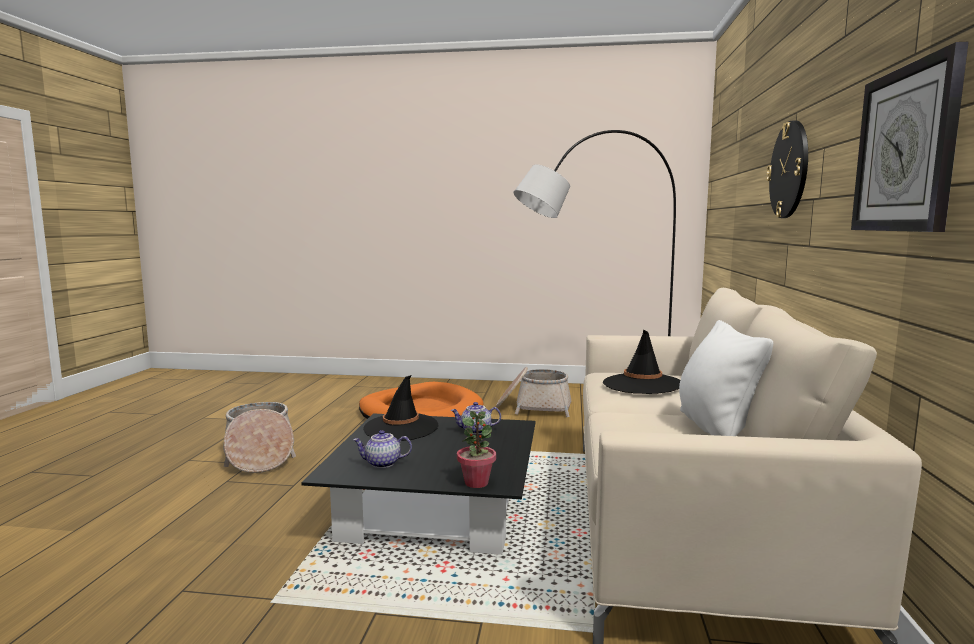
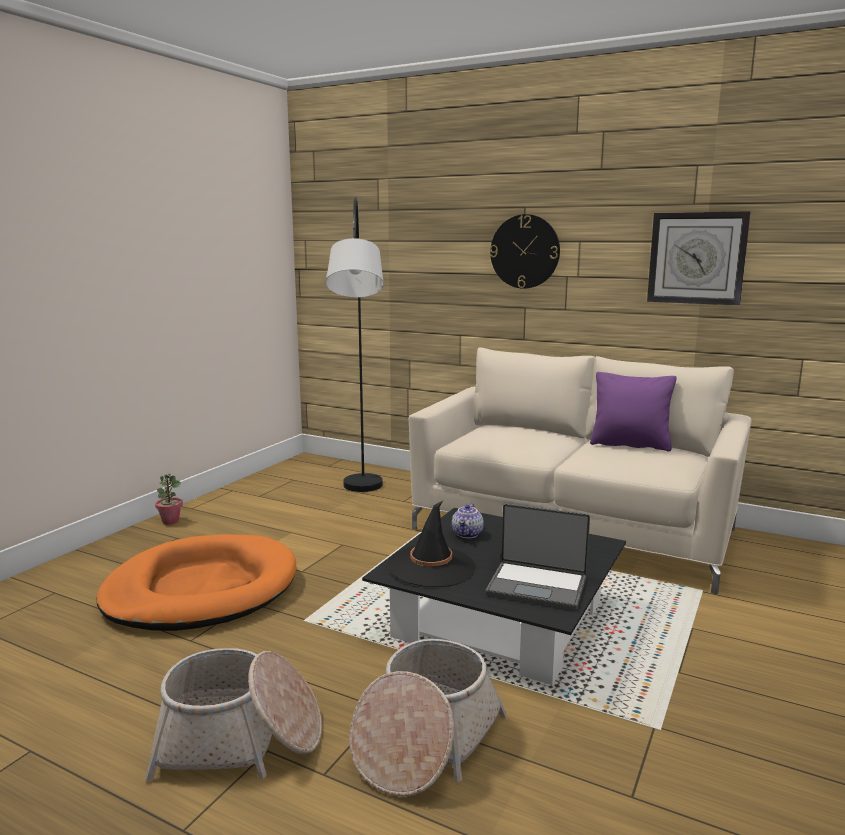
camera: 70 degrees left, 5 degrees up
teapot [353,430,412,468] -> laptop [486,503,590,610]
potted plant [457,411,496,488] -> potted plant moved to [155,473,183,524]
basket [496,367,571,418] -> basket moved to [349,639,507,797]
black hat [603,329,680,394] -> none
white pillow [679,320,773,436] -> purple pillow [590,372,677,451]

